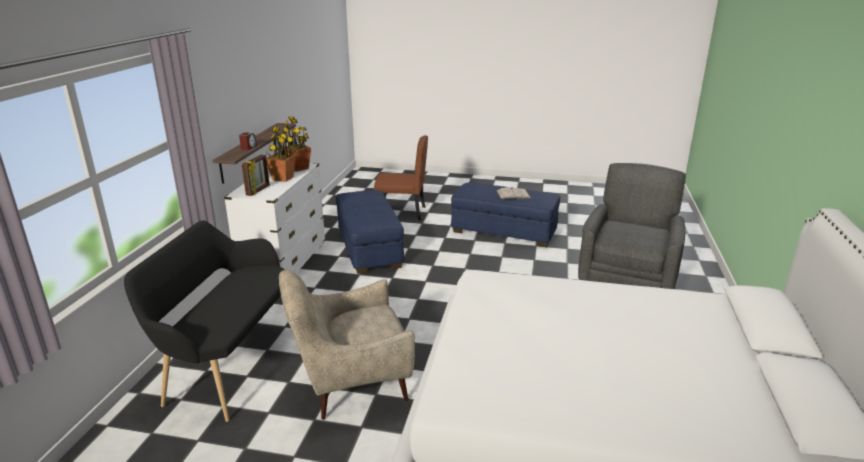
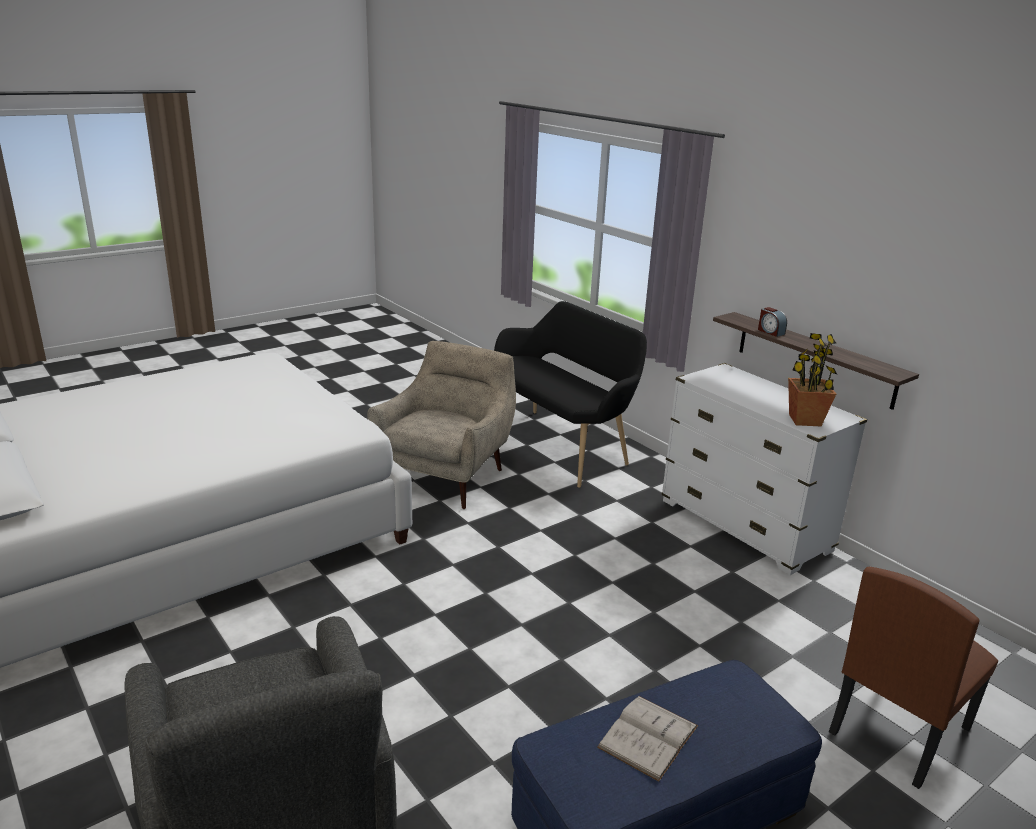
camera: 130 degrees right, 0 degrees up
picture frame [242,155,270,196] -> none
potted plant [266,126,296,182] -> none
blue ottoman [336,190,404,274] -> none

